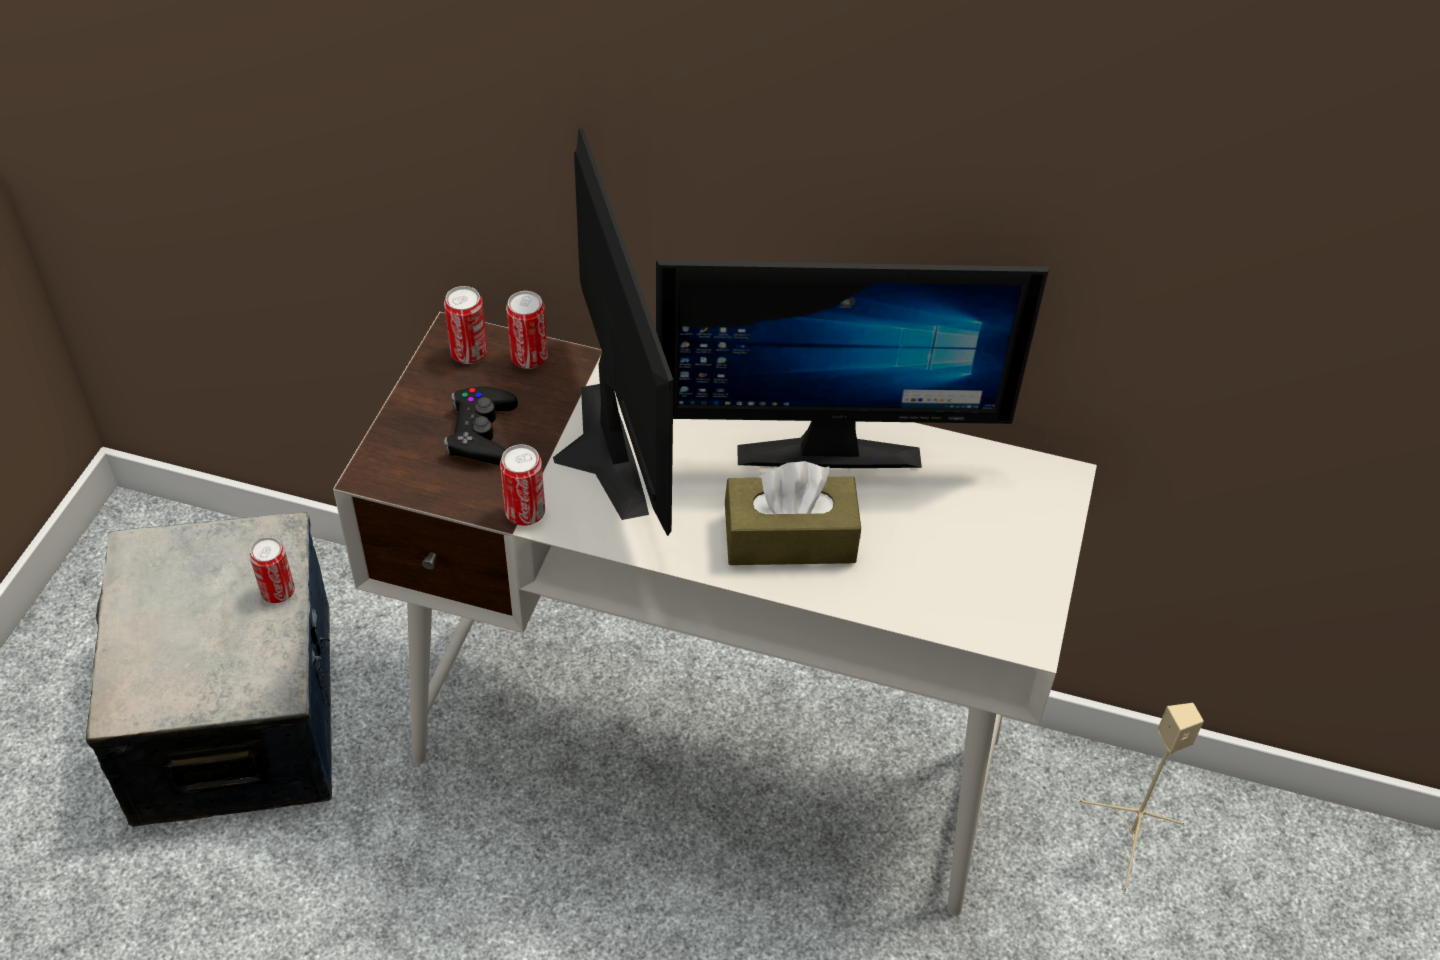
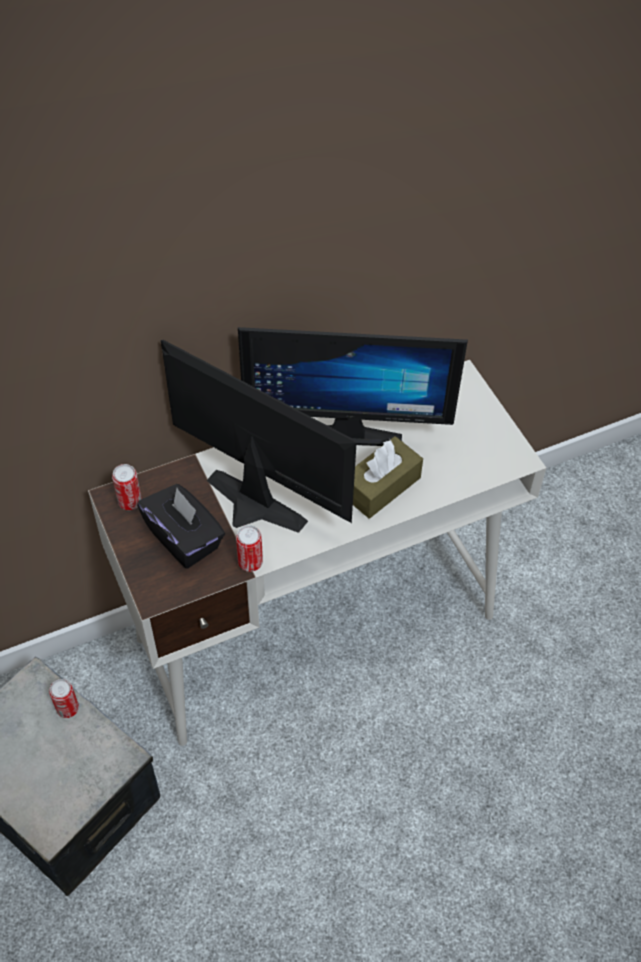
camera: 40 degrees left, 5 degrees up
black game controller [444,386,518,465] -> black tissue box [137,484,225,569]
can [506,291,548,369] -> none
monitor [656,260,1050,468] -> monitor turned 45 degrees clockwise [238,327,468,446]
beige speaker [1078,703,1204,894] -> none

